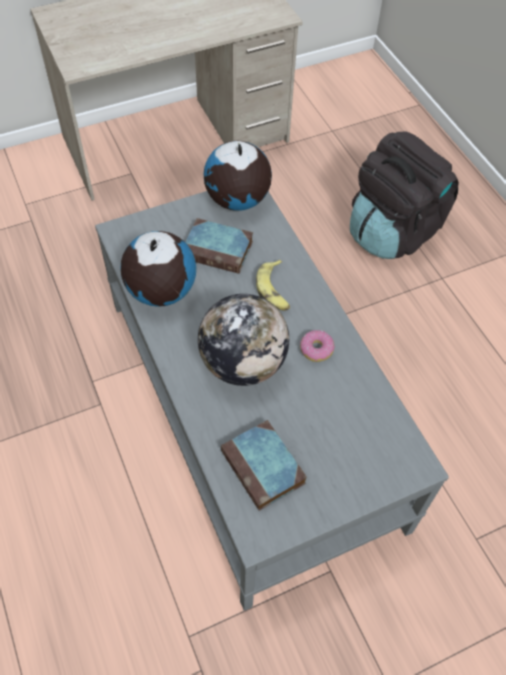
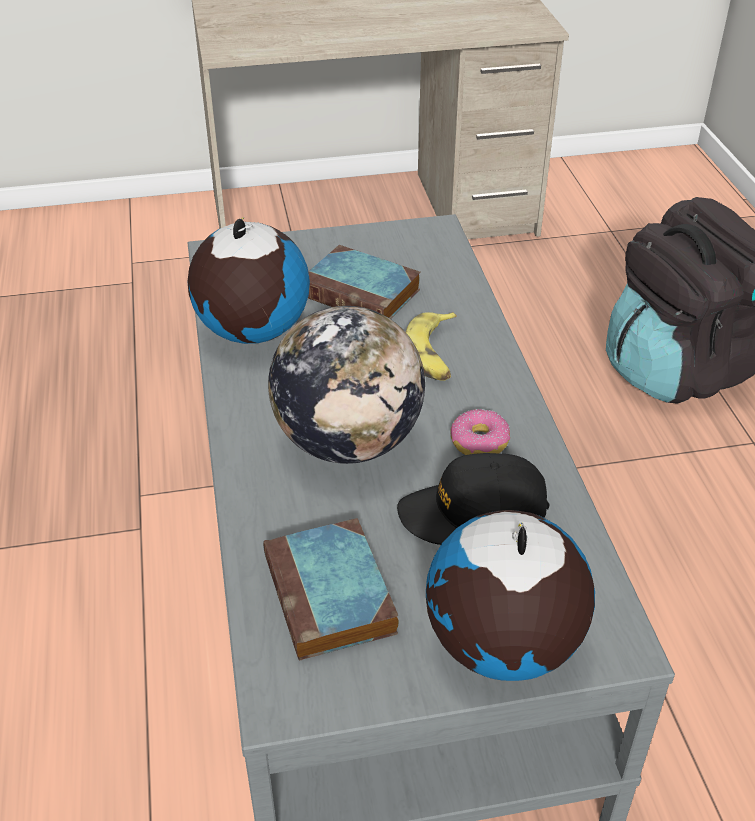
camera: 15 degrees right, 15 degrees down
globe [204,141,272,211] -> globe moved to [426,510,595,681]
none -> black cap [397,453,550,545]

